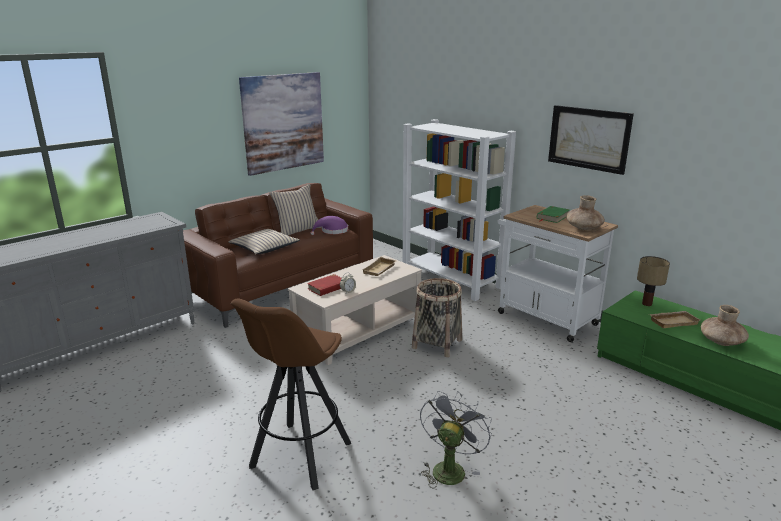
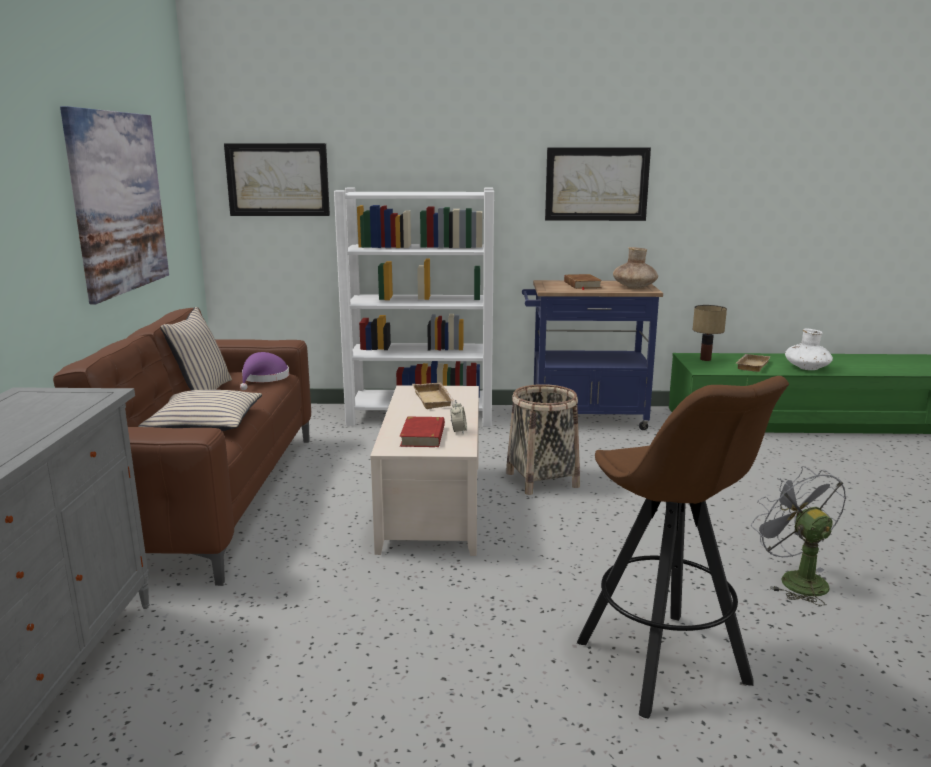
camera: 45 degrees left, 5 degrees down
white cart [498,205,618,342] -> blue cart [522,280,663,430]
green book [537,206,570,223] -> brown book [564,274,602,290]
brown vase [701,305,749,346] -> white vase [785,329,833,370]
none -> picture [224,143,330,216]

